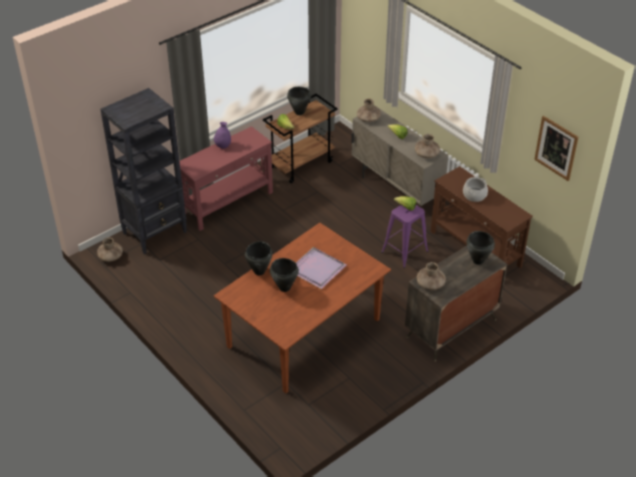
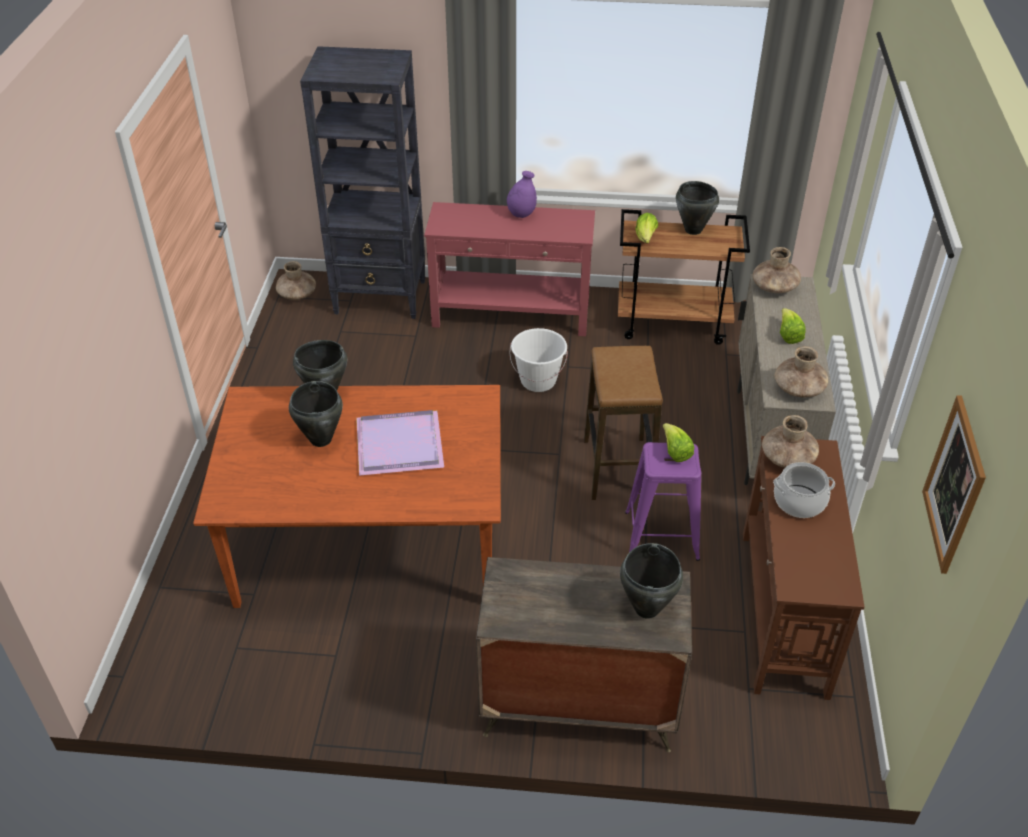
camera: 45 degrees right, 0 degrees up
brown vase [417,262,446,290] -> brown vase moved to [762,415,819,468]
none -> white bucket [510,328,568,392]
none -> stool [584,346,663,500]

